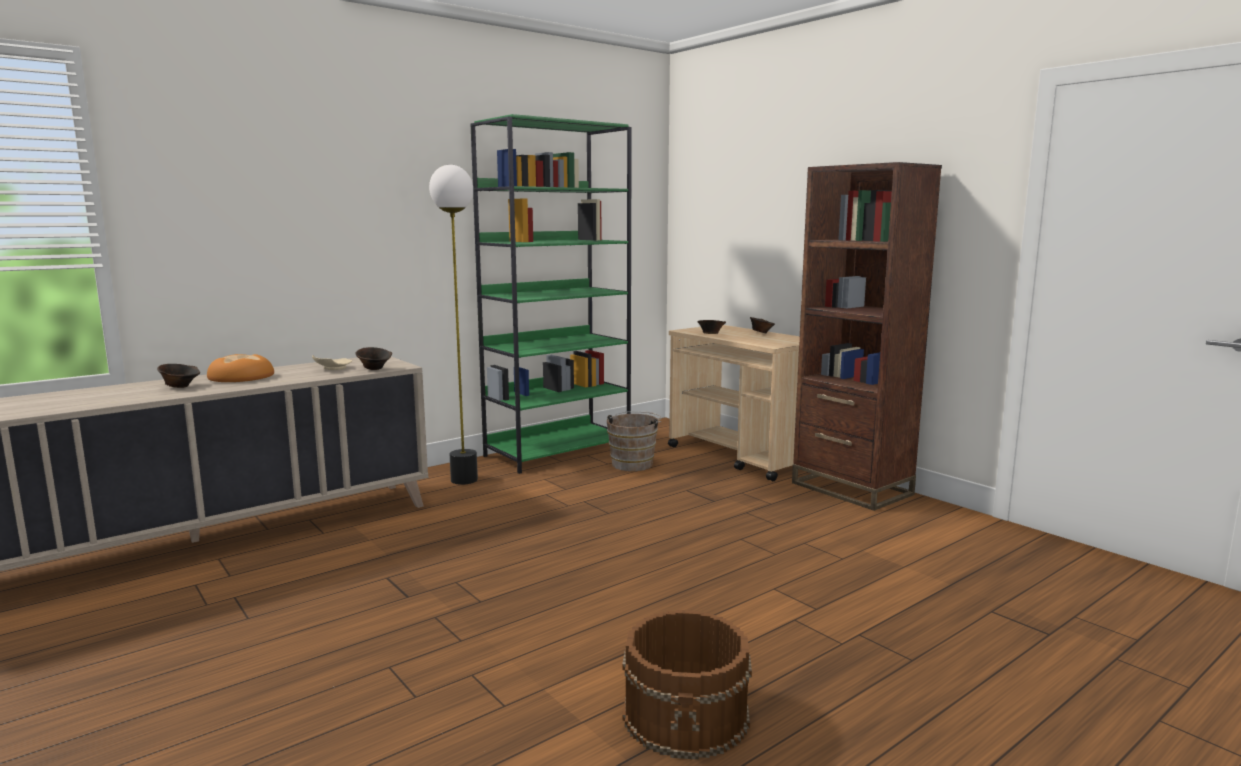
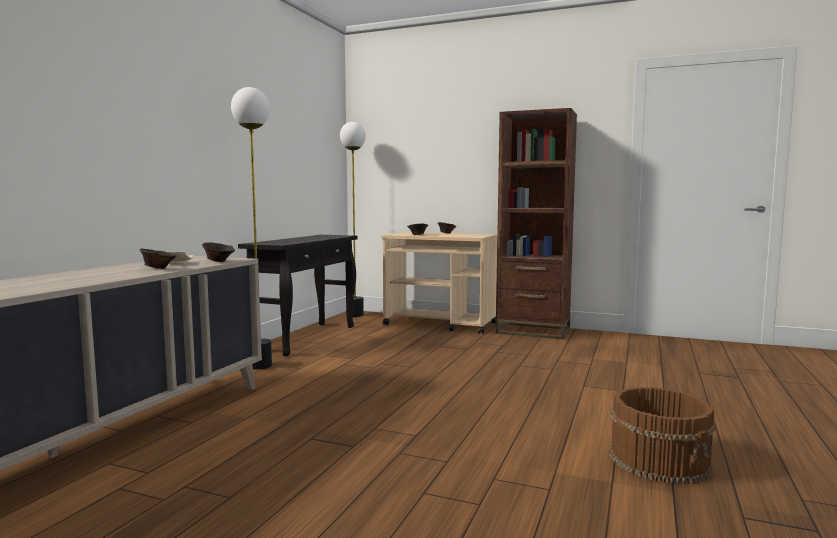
camera: 30 degrees left, 5 degrees down
brown bowl [157,364,200,388] -> brown bowl moved to [140,249,176,269]
bread [207,354,274,382] -> none
green bookcase [470,114,632,474] -> black console table [238,235,358,357]
brown bucket [607,411,662,471] -> none
none -> floor lamp [340,122,366,317]

